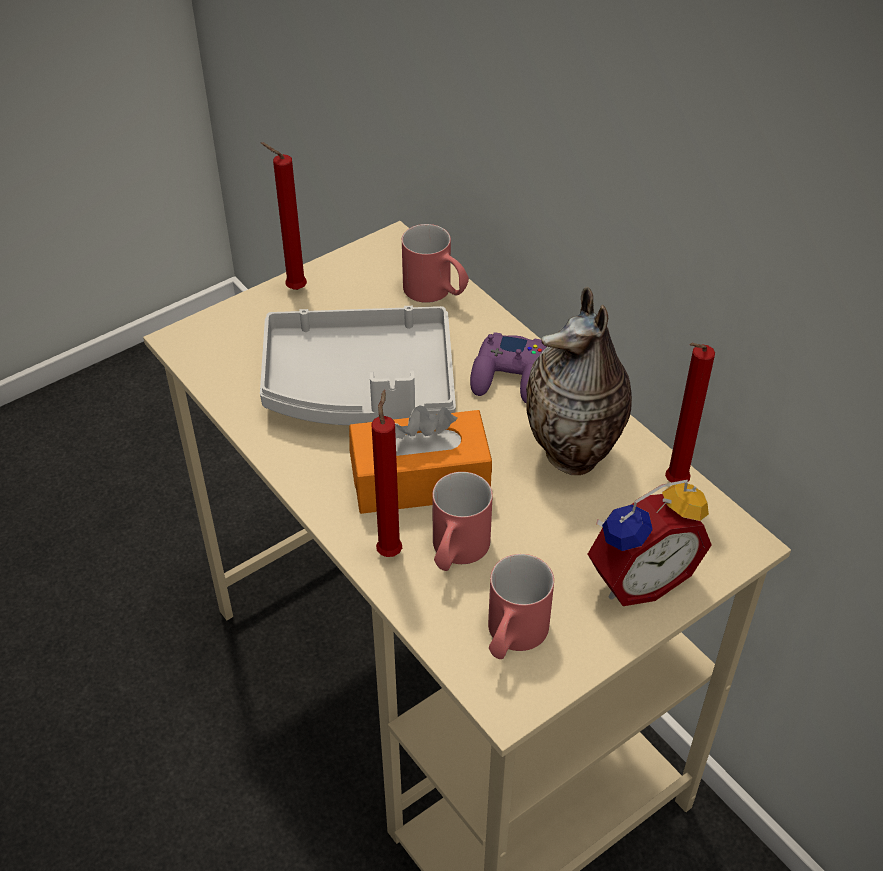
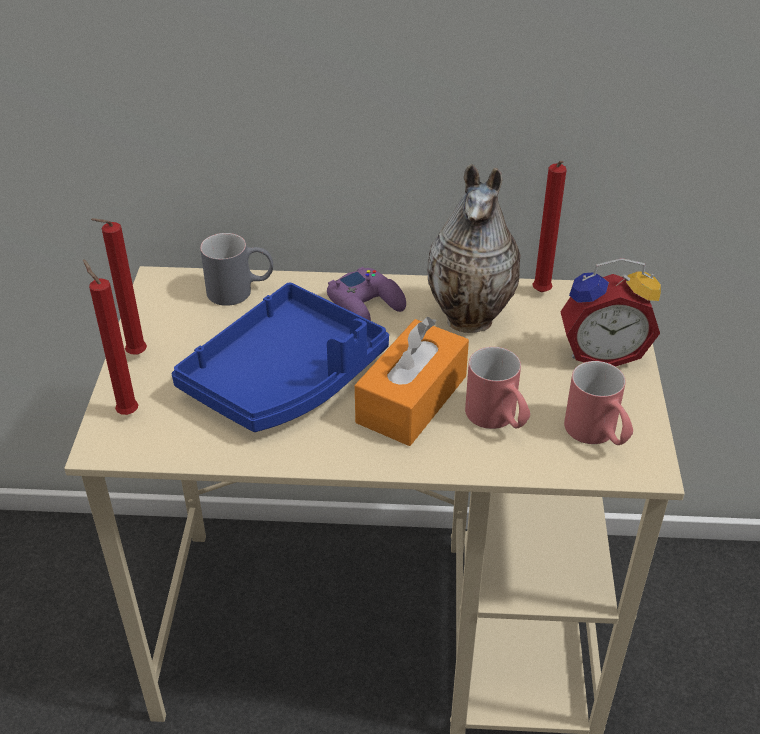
camera: 50 degrees left, 5 degrees down
grey tray [260,306,456,425] -> blue tray [172,282,389,432]
red candle [371,390,402,557] -> red candle moved to [83,259,138,415]
red mug [402,224,469,303] -> grey mug [200,233,273,306]
alarm clock [588,480,712,606] -> alarm clock turned 75 degrees clockwise [560,258,661,367]

